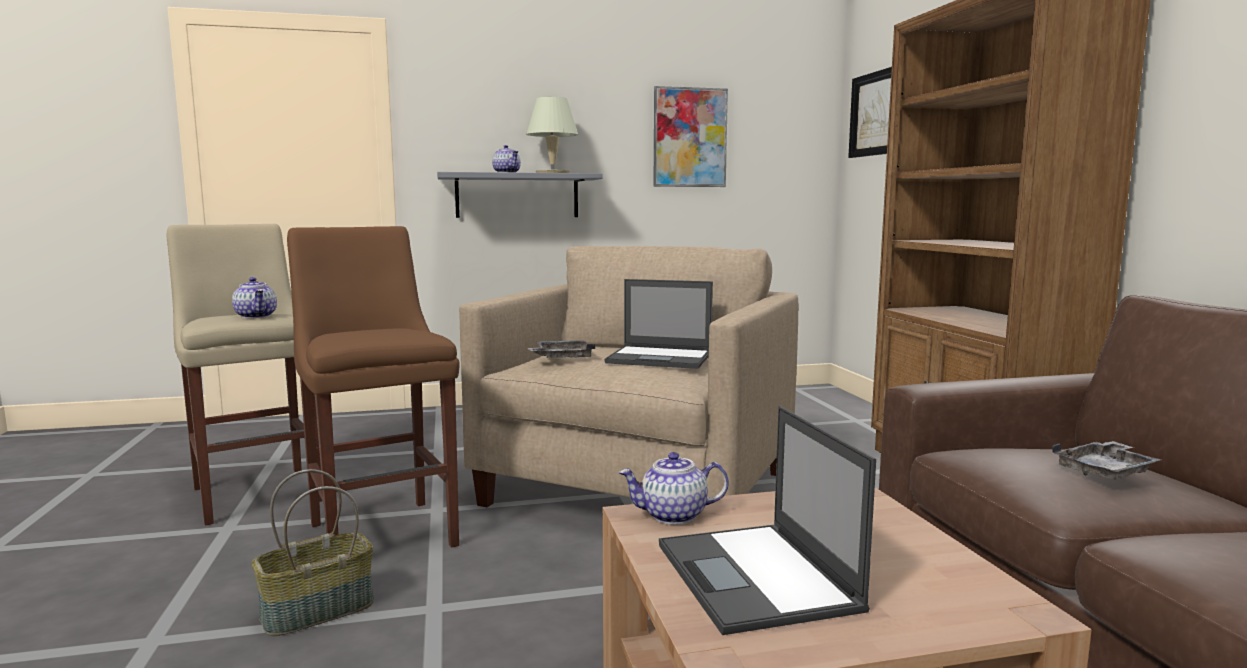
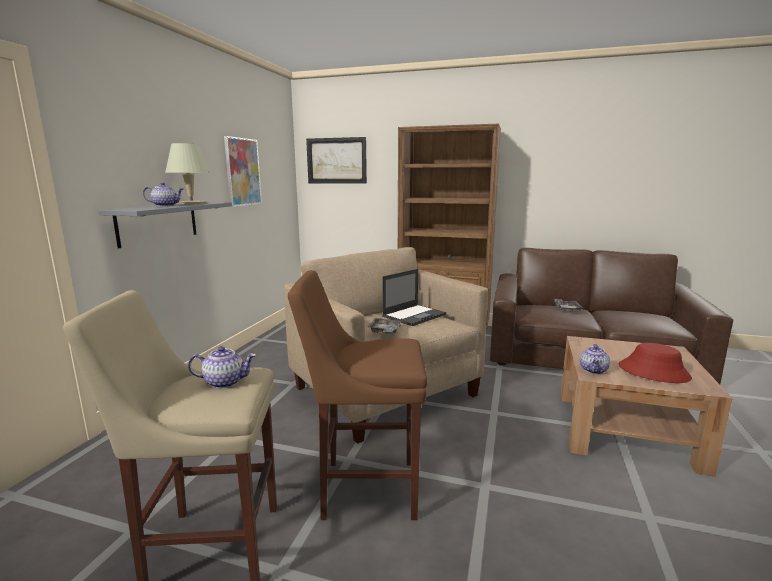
camera: 60 degrees left, 5 degrees up
basket [252,469,374,636] -> none
laptop [659,406,876,635] -> red hat [619,343,692,383]

